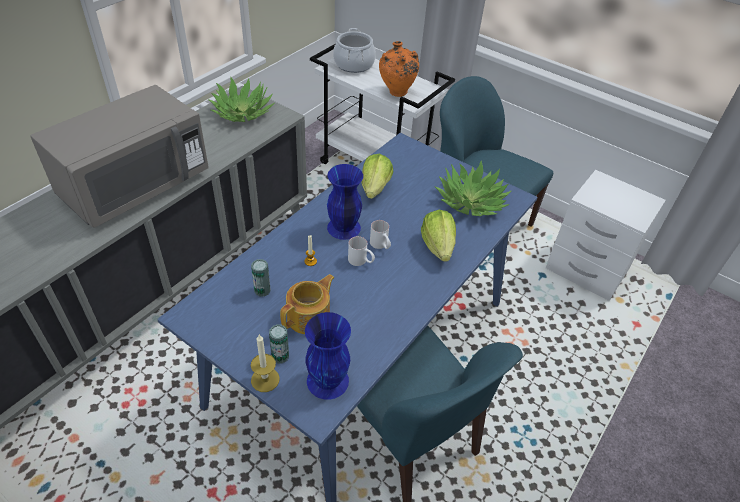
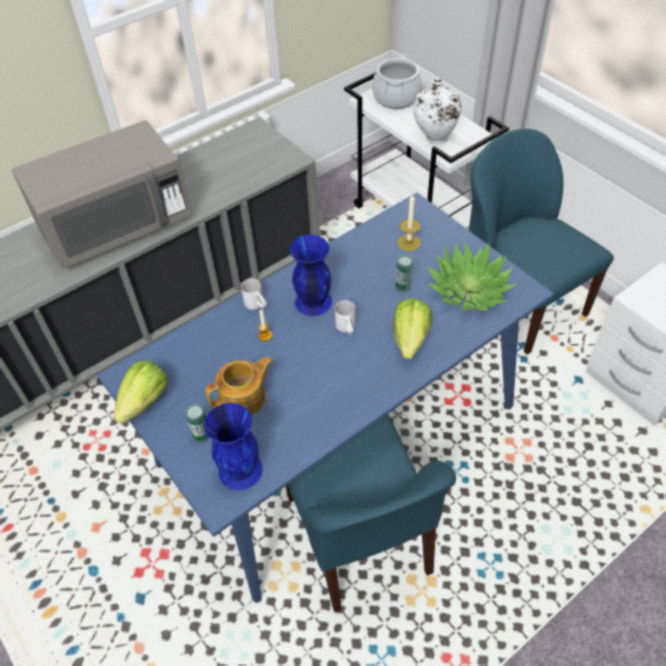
camera: 20 degrees right, 5 degrees up
potted plant [208,77,275,122] -> none
can [251,259,271,297] -> can moved to [396,255,413,292]
candle [251,335,280,392] -> candle moved to [397,194,421,251]
white mug [348,236,375,266] -> white mug moved to [241,278,267,310]
lettuce [361,154,393,199] -> lettuce moved to [113,360,168,424]
orange vase [379,41,419,97] -> white vase [413,79,462,144]

